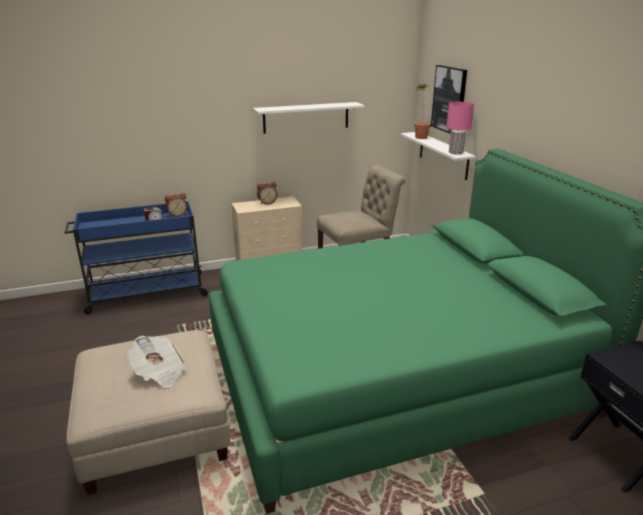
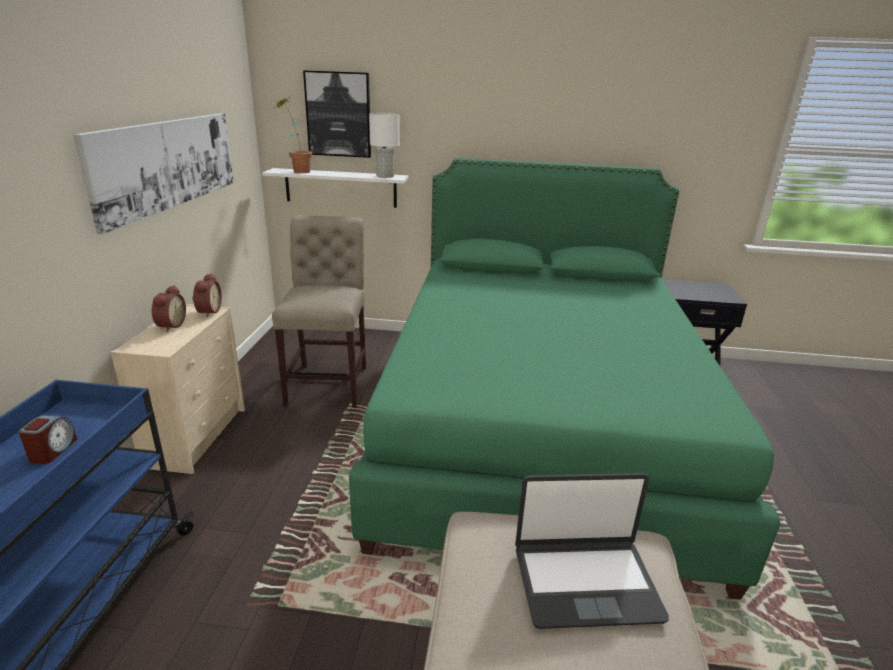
camera: 65 degrees left, 0 degrees up
newspaper [127,336,187,388] -> laptop [515,473,669,629]
alarm clock [165,193,188,217] -> alarm clock moved to [192,273,222,317]
white shelf [253,102,365,134] -> picture [73,113,234,234]
pink table lamp [447,102,474,154] -> white table lamp [369,113,400,178]

